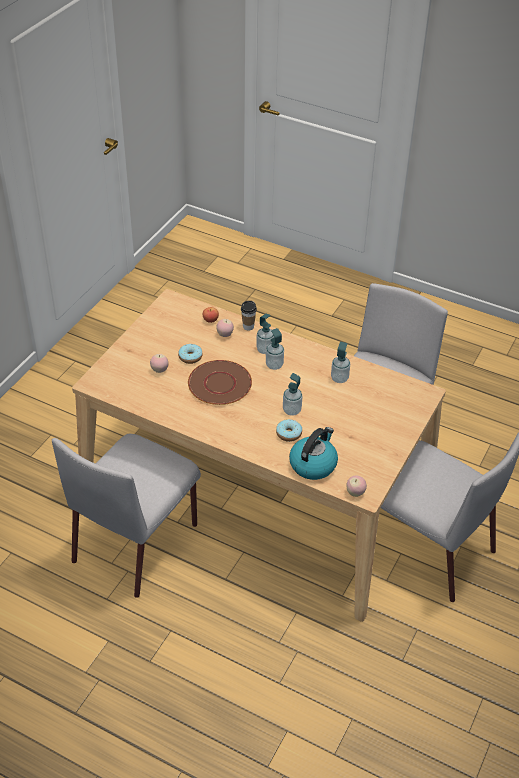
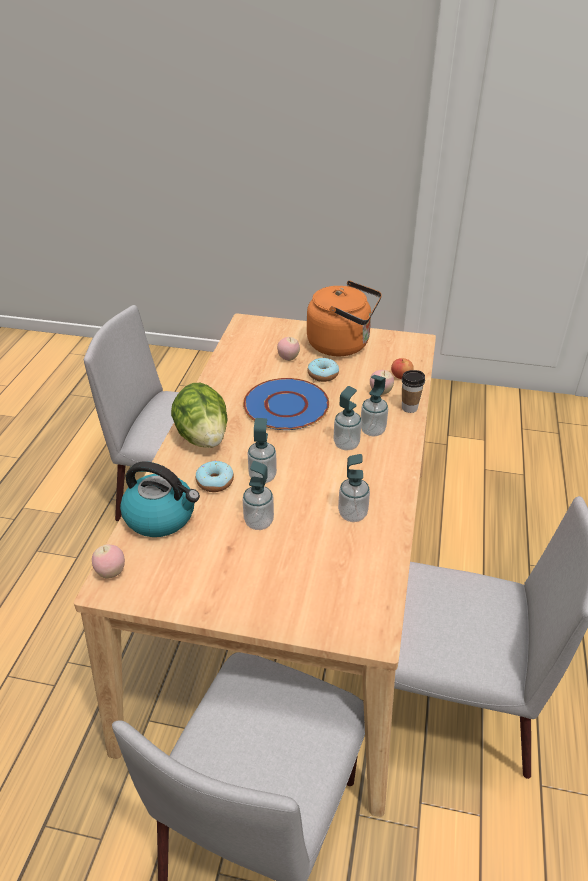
camera: 75 degrees right, 5 degrees down
brown plate [188,360,252,405] -> blue plate [243,378,329,430]
none -> lettuce [171,383,227,448]
none -> soap dispenser [243,461,274,530]
none -> orange kettle [307,281,382,356]

